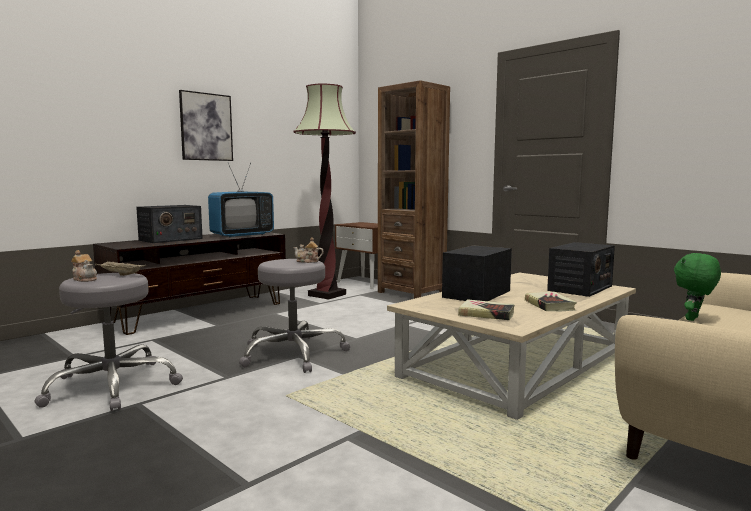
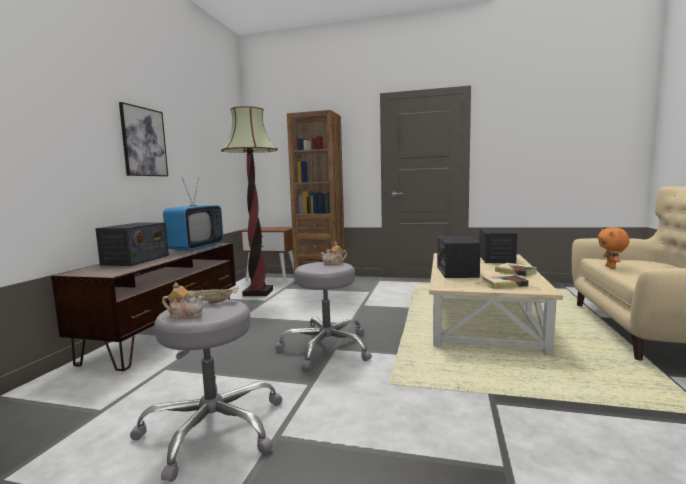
camera: 30 degrees left, 0 degrees up
green plush toy [674,253,721,321] -> orange plush toy [598,227,630,269]

